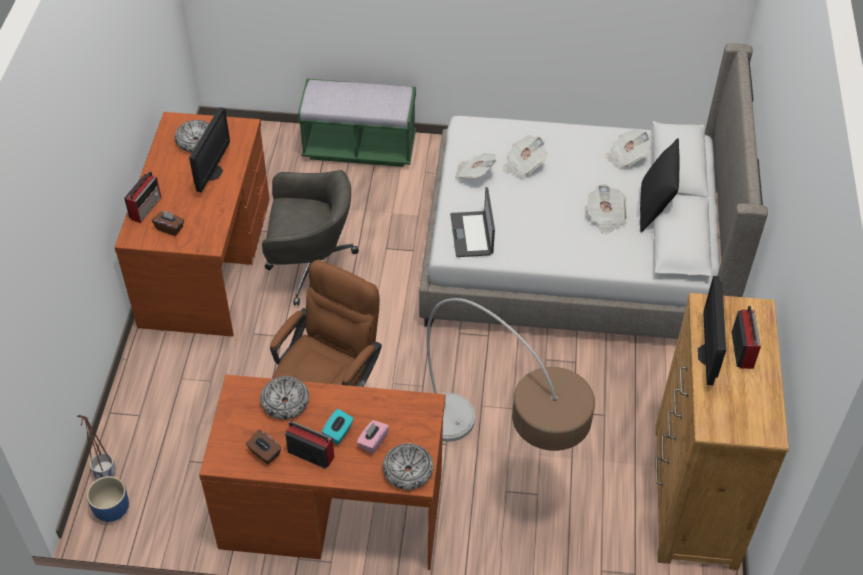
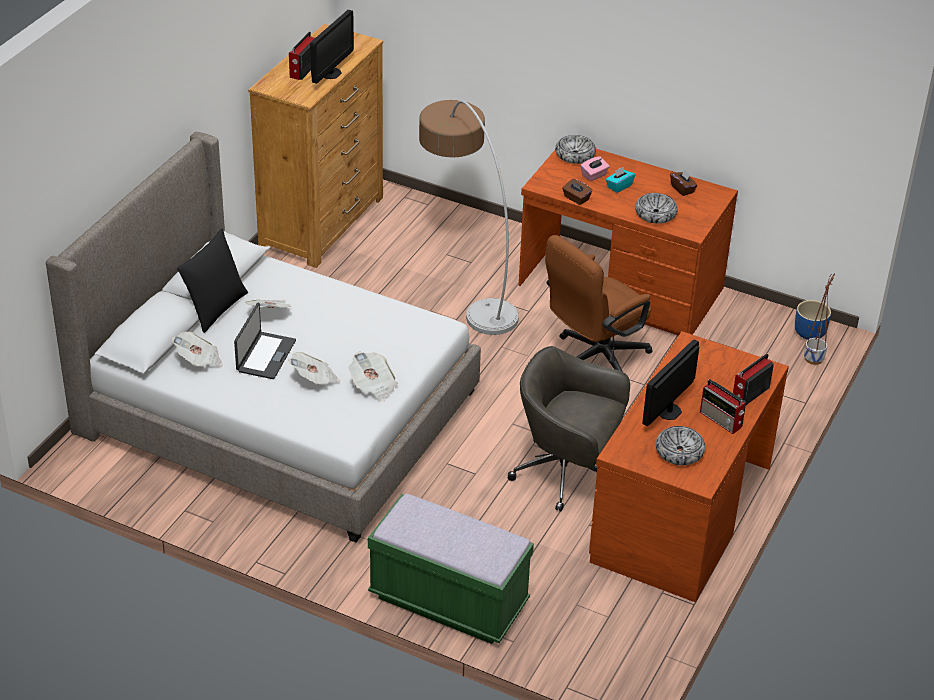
camera: 160 degrees left, 10 degrees down
brown tissue box [152,210,184,236] -> brown tissue box moved to [562,179,592,205]
radio [285,421,334,469] -> radio moved to [700,379,746,434]
laptop [450,187,495,257] -> laptop moved to [234,303,296,379]

